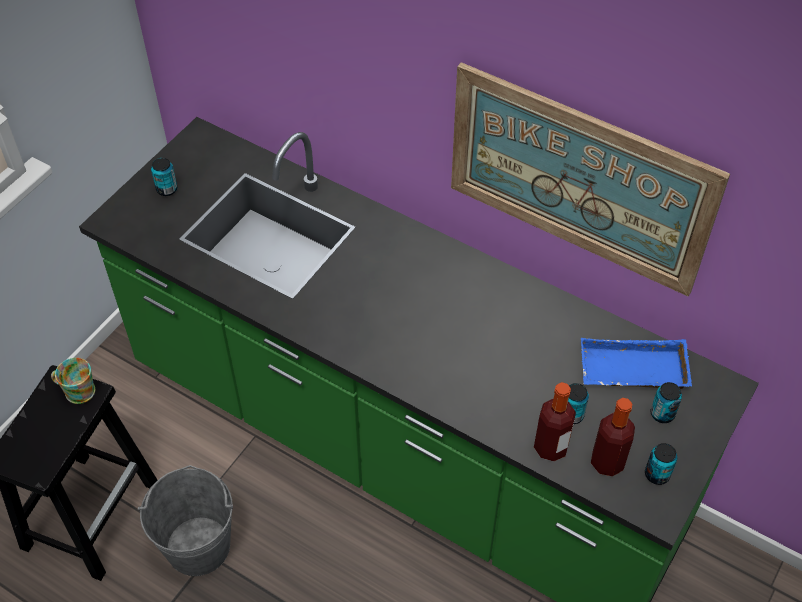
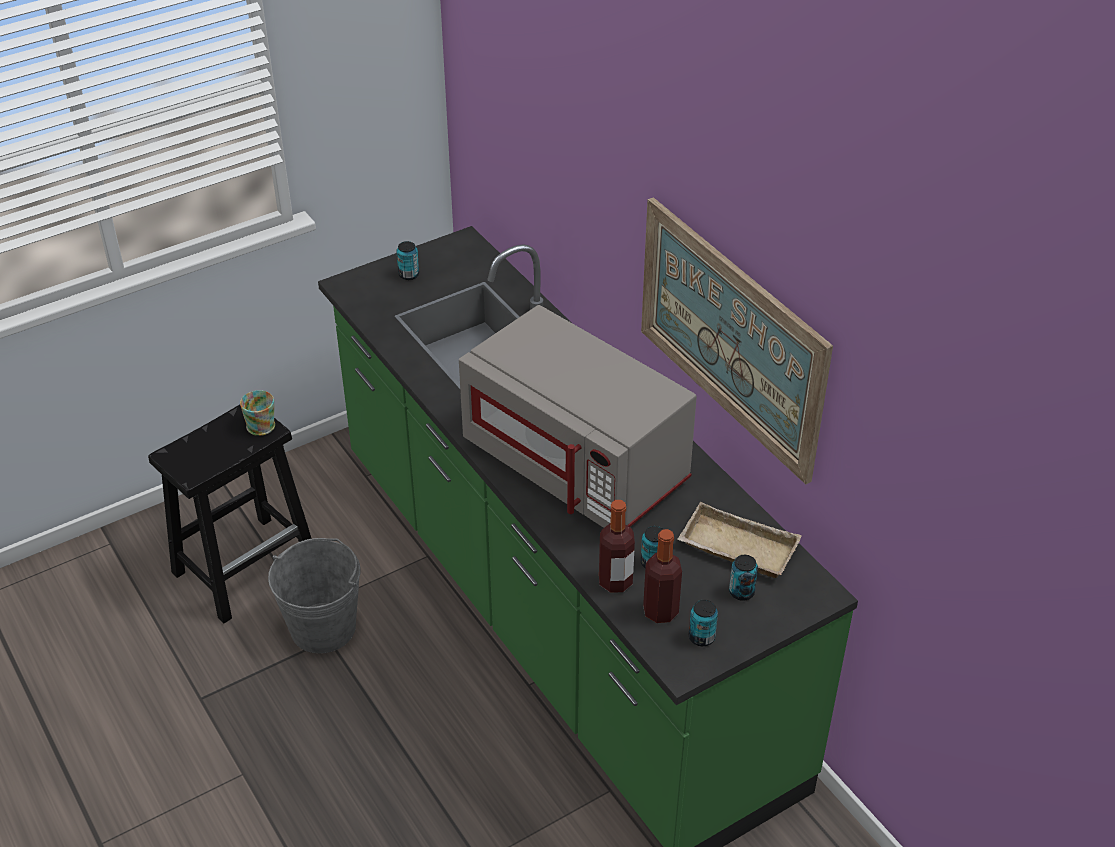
camera: 25 degrees right, 10 degrees down
blue tray [581,338,692,389] -> beige tray [678,502,801,578]
none -> grey microwave [459,305,697,528]

